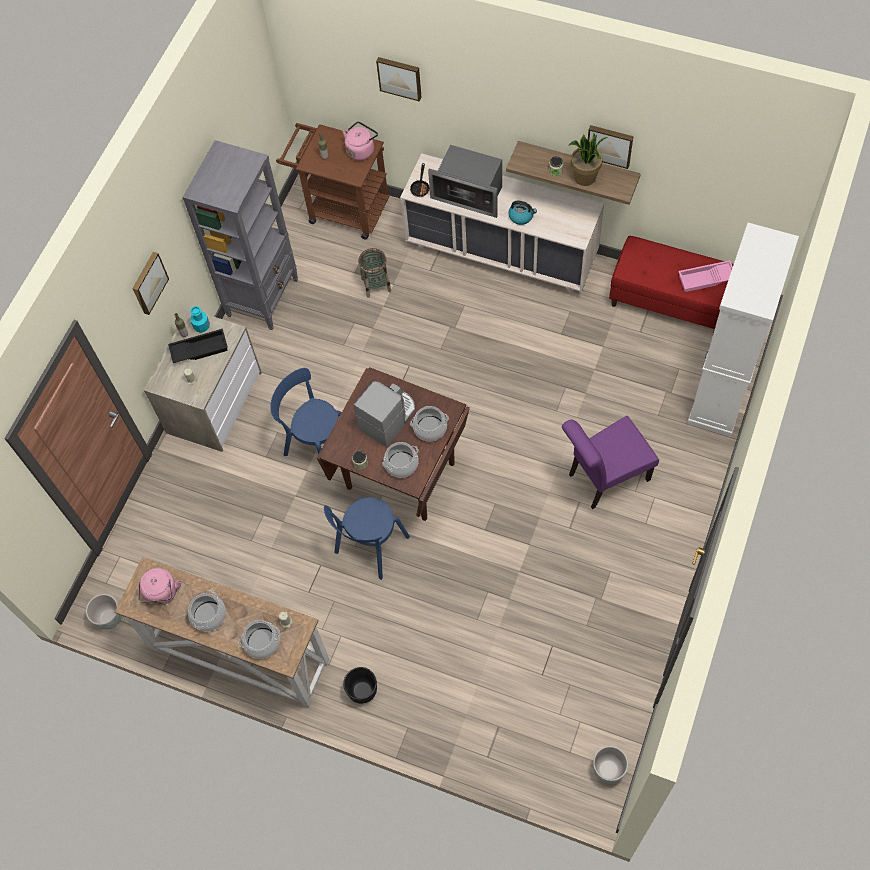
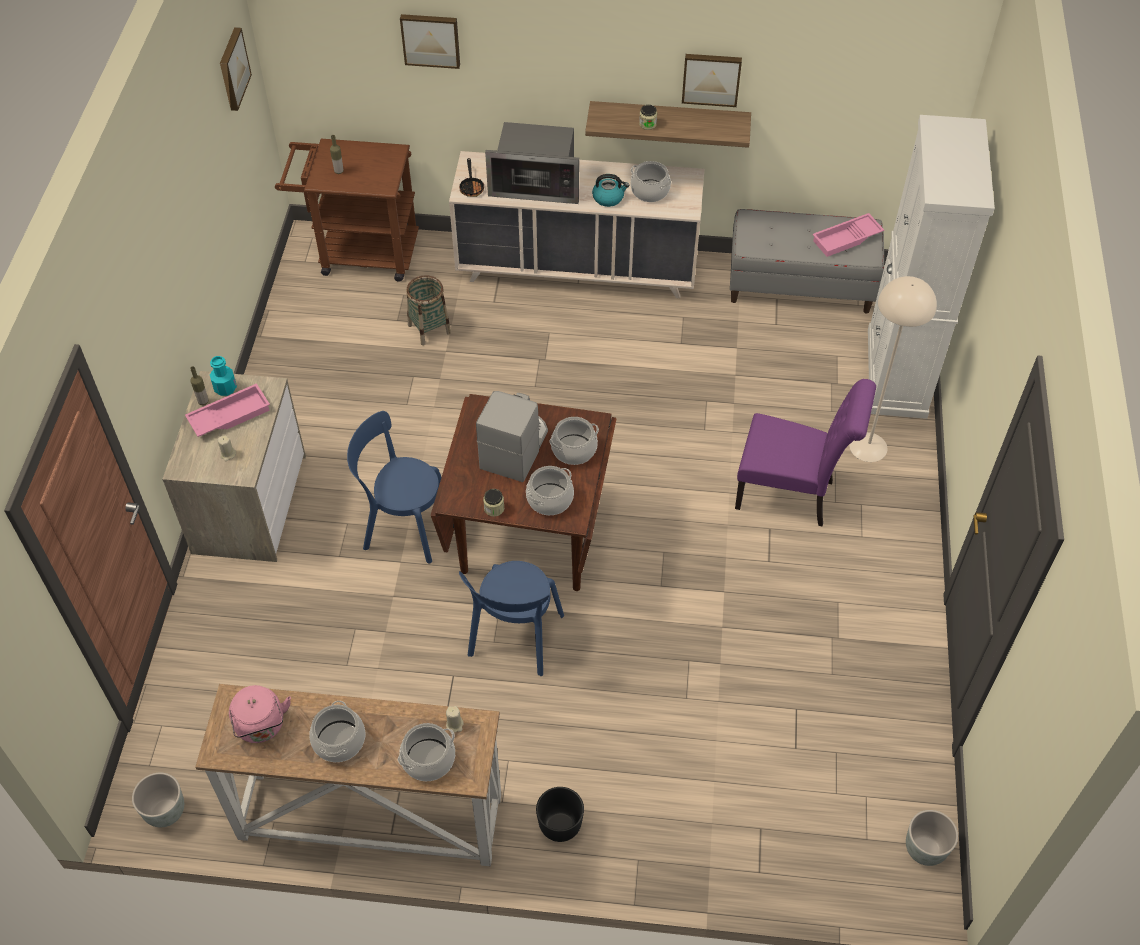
camera: 20 degrees left, 10 degrees down
picture [132,252,169,315] -> picture moved to [220,27,252,111]
black tray [168,329,228,363] -> pink tray [185,383,270,437]
grey bookcase [183,140,298,330] -> none
pink kettle [342,121,378,161] -> none
purple chair [562,416,659,509] -> purple chair turned 120 degrees counterclockwise [735,379,876,527]
potted plant [568,133,607,186] -> none
red bench [609,236,734,334] -> grey bench [730,209,884,314]
none -> cooking pot [630,161,672,202]
none -> beige floor lamp [849,276,937,462]

